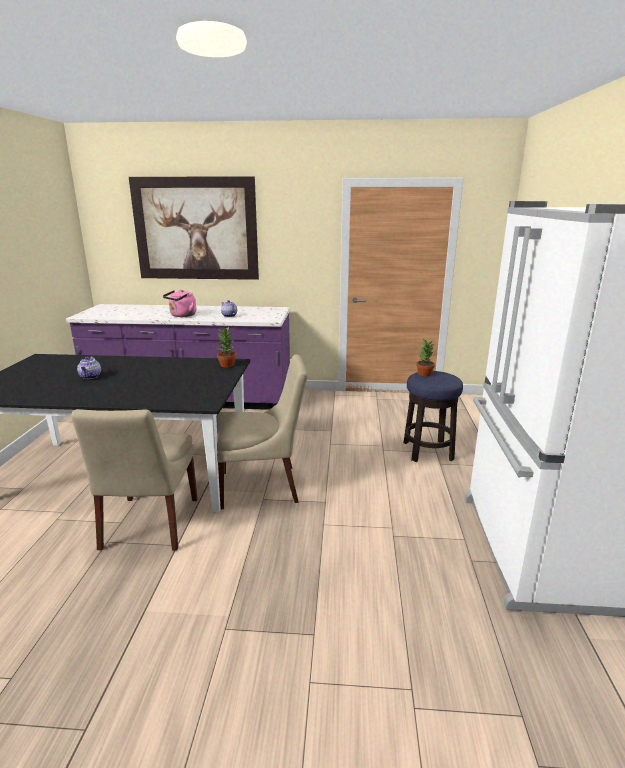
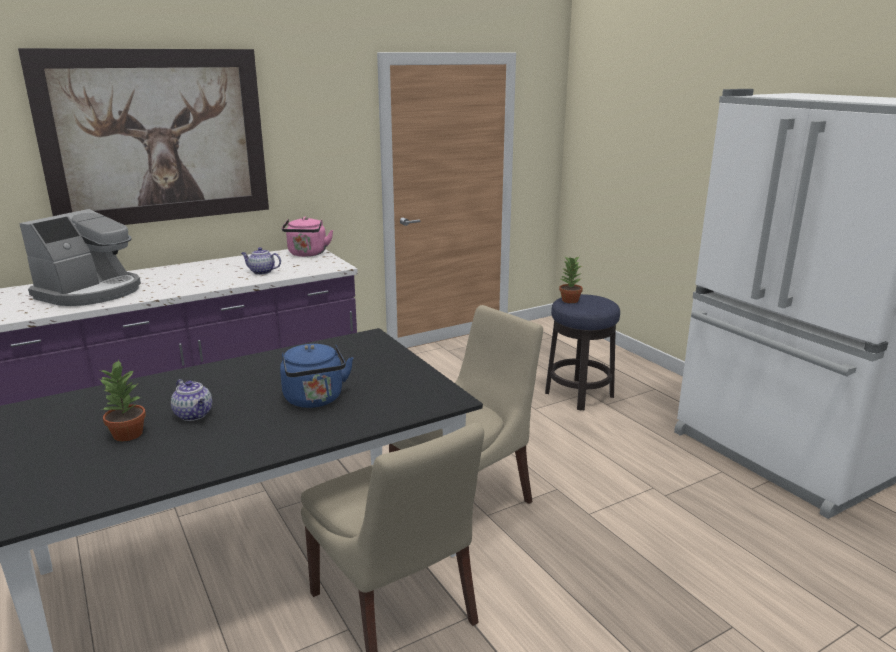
camera: 35 degrees left, 0 degrees up
pink kettle [163,290,196,317] -> pink kettle moved to [282,217,333,257]
potted plant [217,327,237,367] -> potted plant moved to [99,359,146,441]
none -> coffee machine [19,209,141,306]
none -> blue kettle [280,344,353,408]

